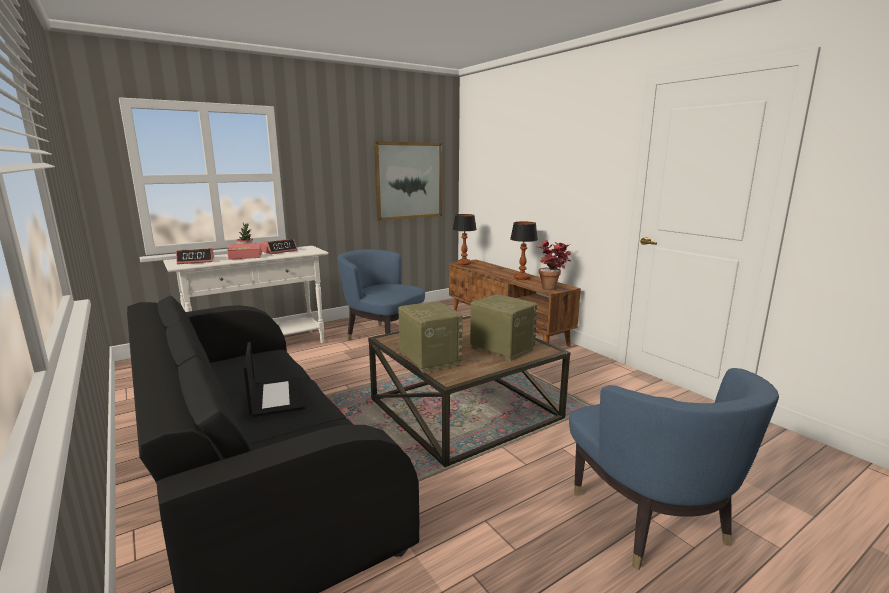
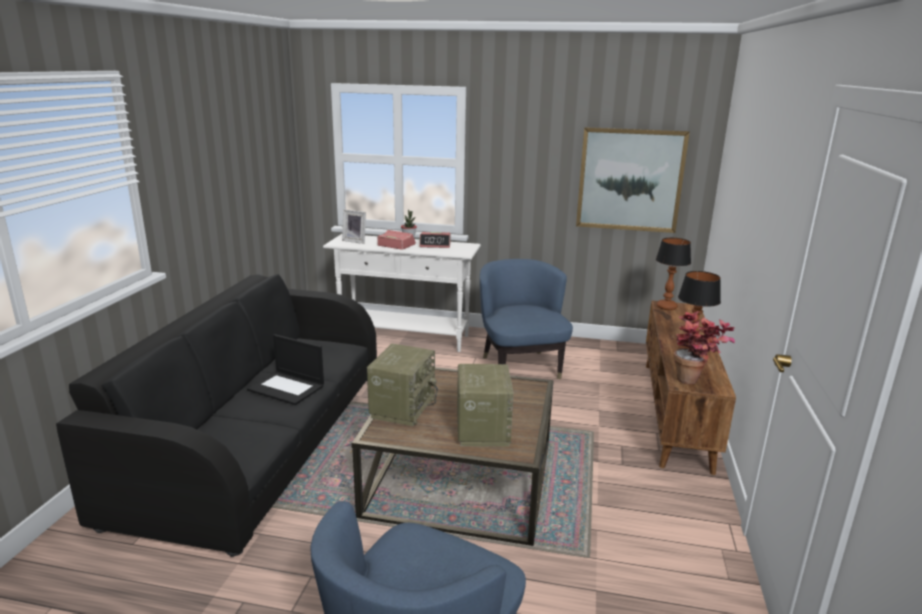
camera: 45 degrees right, 5 degrees up
alarm clock [176,248,214,264] -> picture frame [342,209,366,244]
laptop [244,342,305,417] -> laptop turned 90 degrees clockwise [247,334,324,405]

